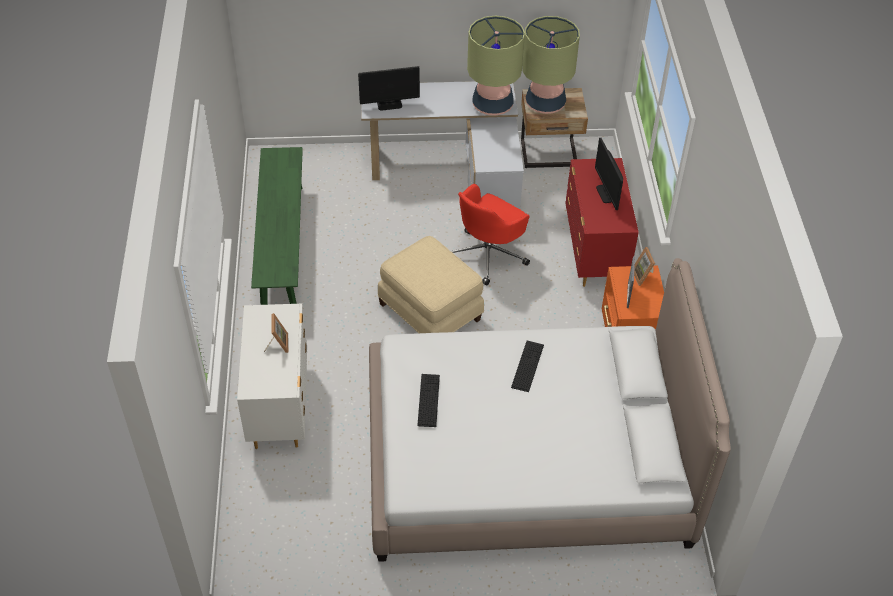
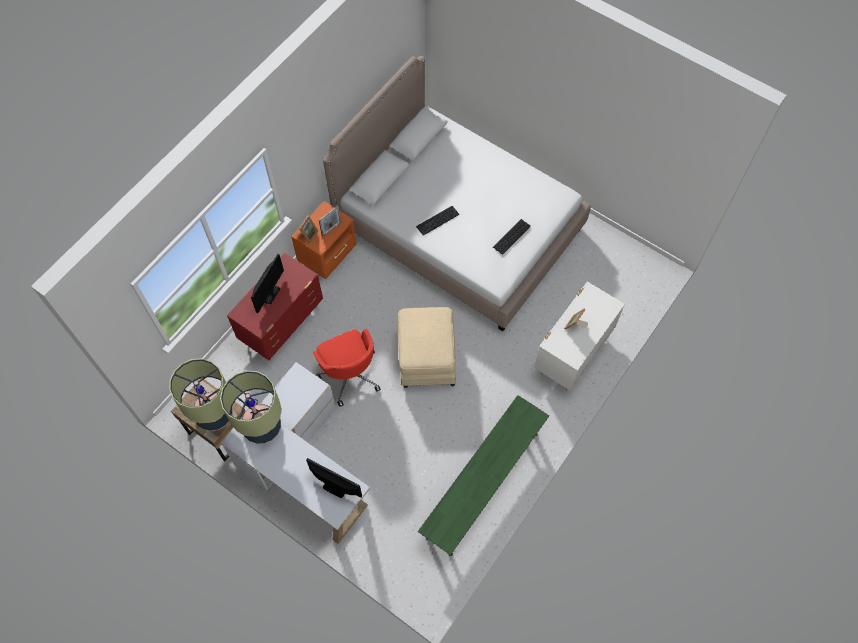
camera: 140 degrees left, 15 degrees up
red office chair [451,184,530,286] -> red office chair turned 75 degrees clockwise [313,329,381,407]

